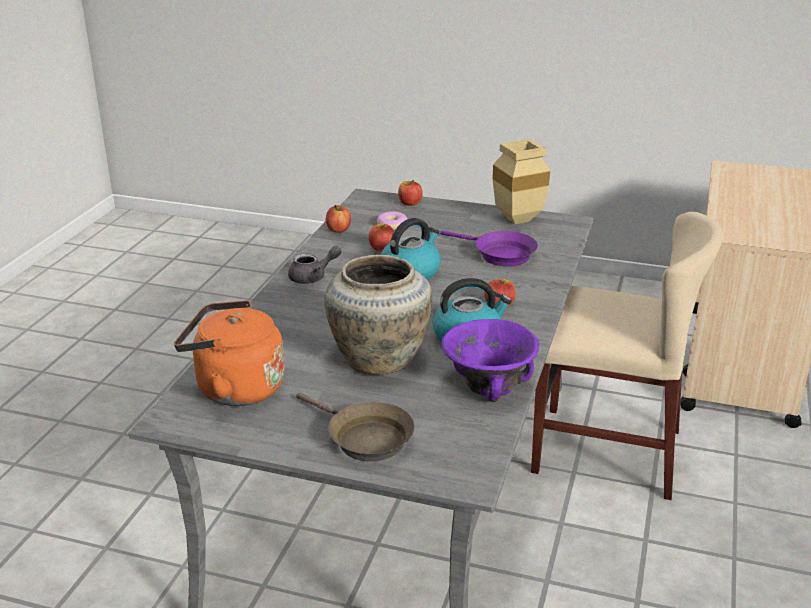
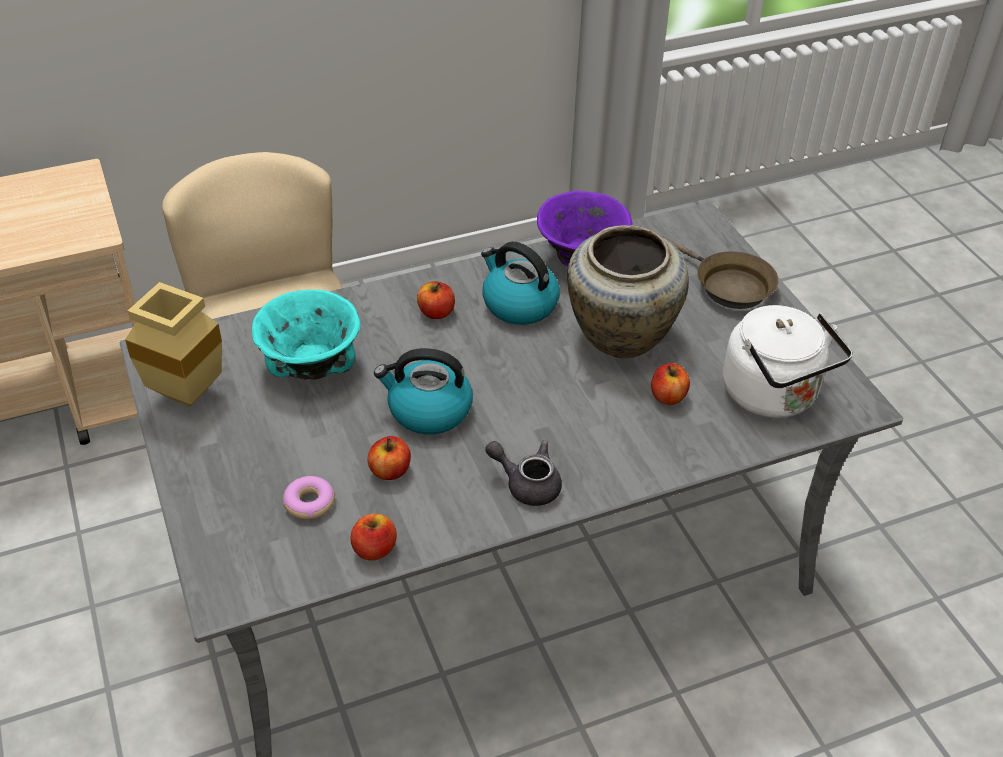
camera: 130 degrees left, 15 degrees up
orange kettle [174,300,285,406] -> white kettle [723,305,852,418]
brown frying pan [296,393,415,462] -> brown frying pan turned 135 degrees clockwise [662,236,779,309]
apple [398,180,423,206] -> apple moved to [651,363,690,405]
purple frying pan [440,230,538,267] -> turquoise bowl [252,290,361,380]

